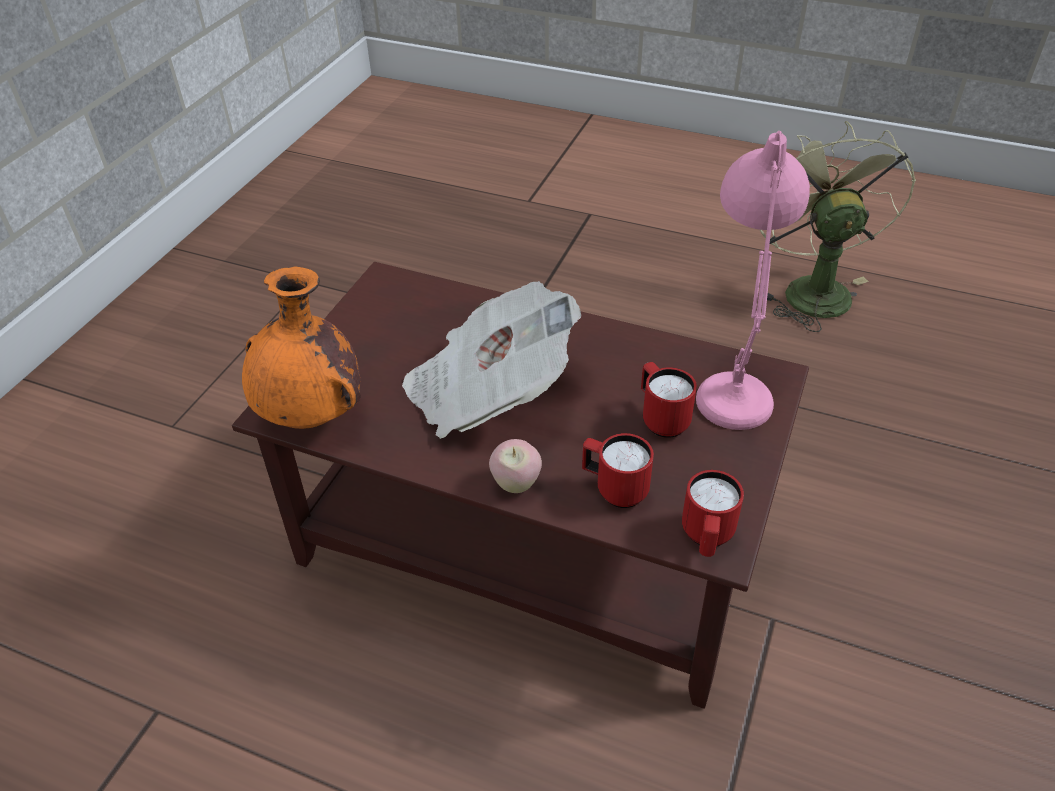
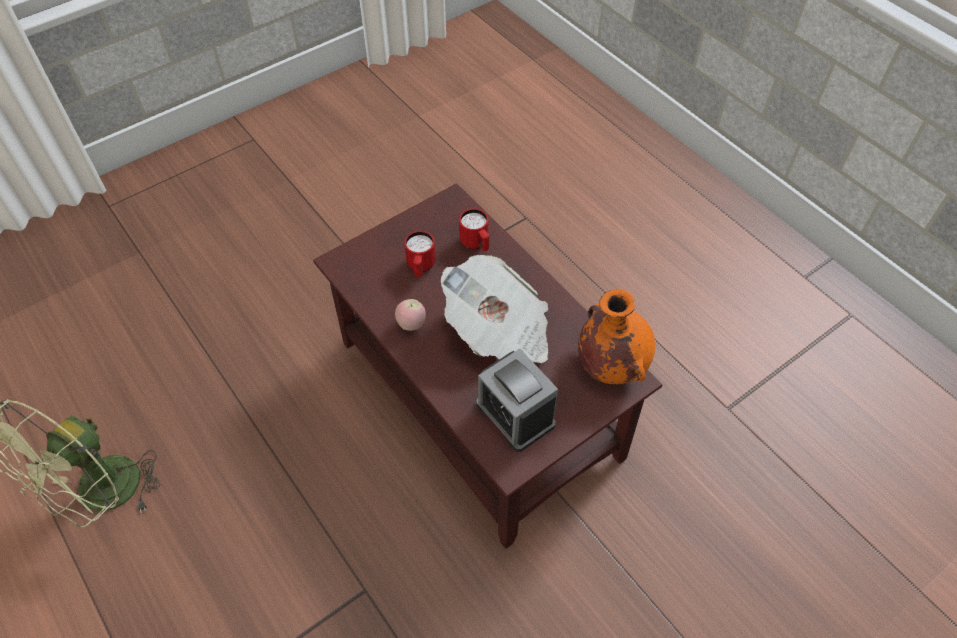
camera: 150 degrees left, 10 degrees up
apple [489,439,542,493] -> apple moved to [395,299,426,331]
red mug [682,470,744,557] -> none
pink table lamp [696,131,810,430] -> none
none -> alarm clock [476,349,558,452]

